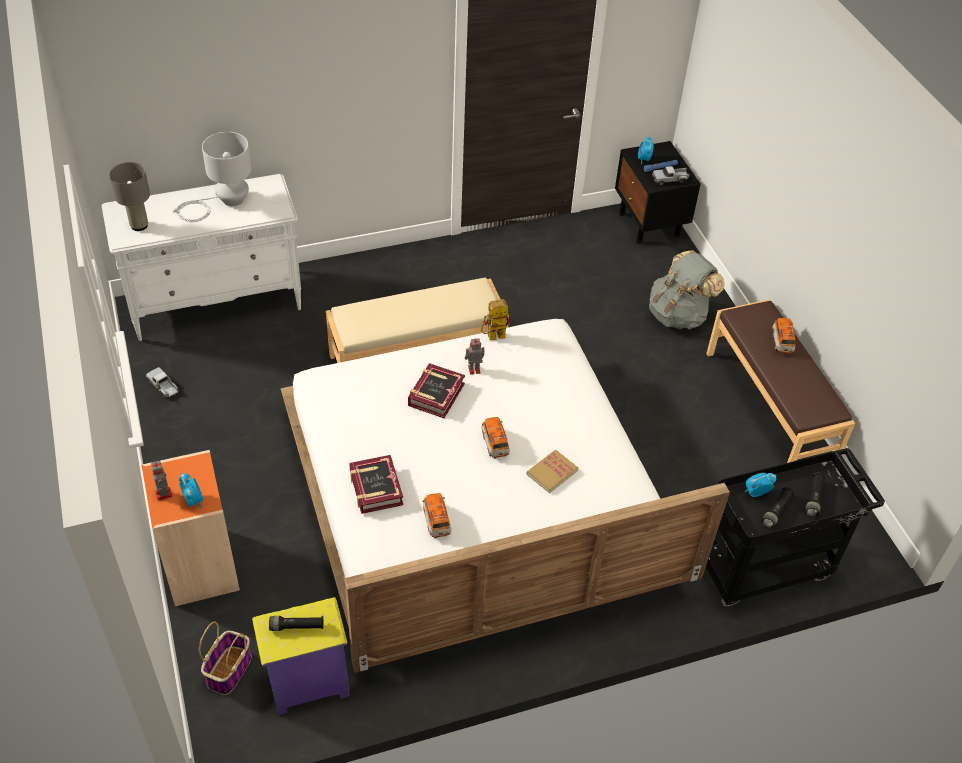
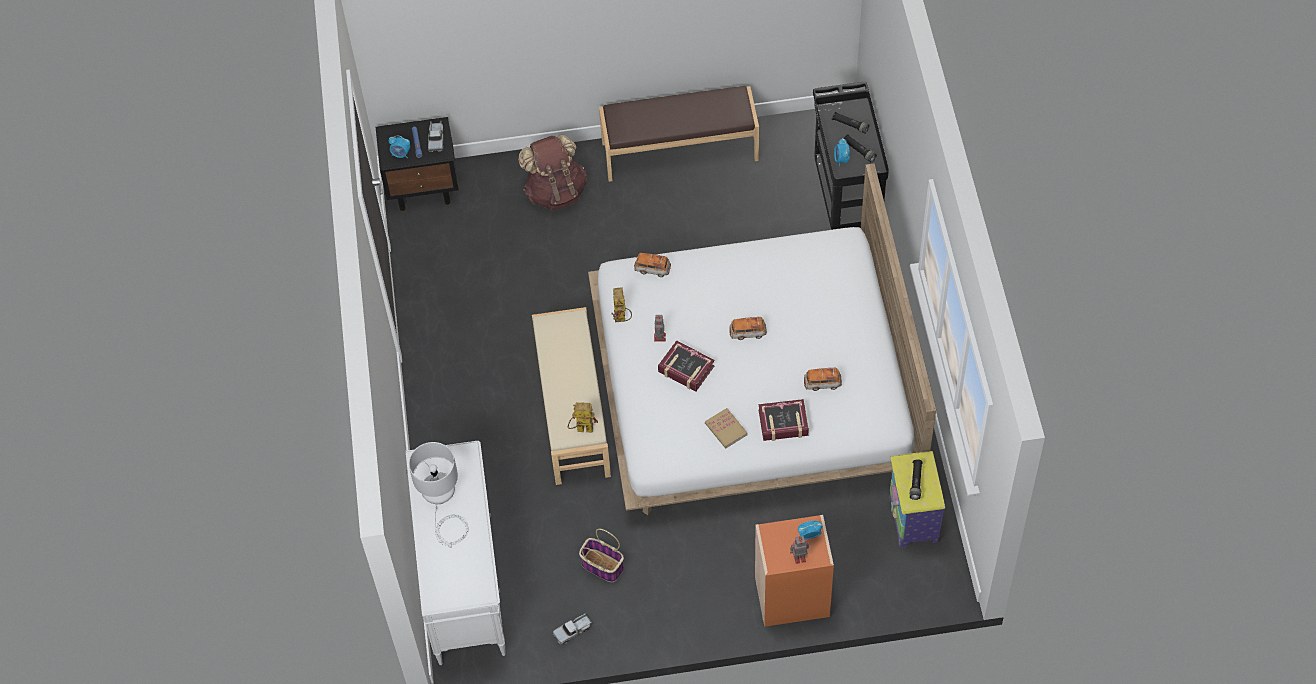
camera: 75 degrees left, 10 degrees up
grey table lamp [109,162,150,231] -> none
basket [199,622,252,695] -> basket moved to [579,529,624,582]
book [526,450,578,493] -> book moved to [705,408,748,448]
grey backpack [649,250,725,329] -> brown backpack [518,134,587,210]
toy car [773,318,795,353] -> toy car moved to [634,253,671,277]
none -> toy robot [568,402,598,433]

